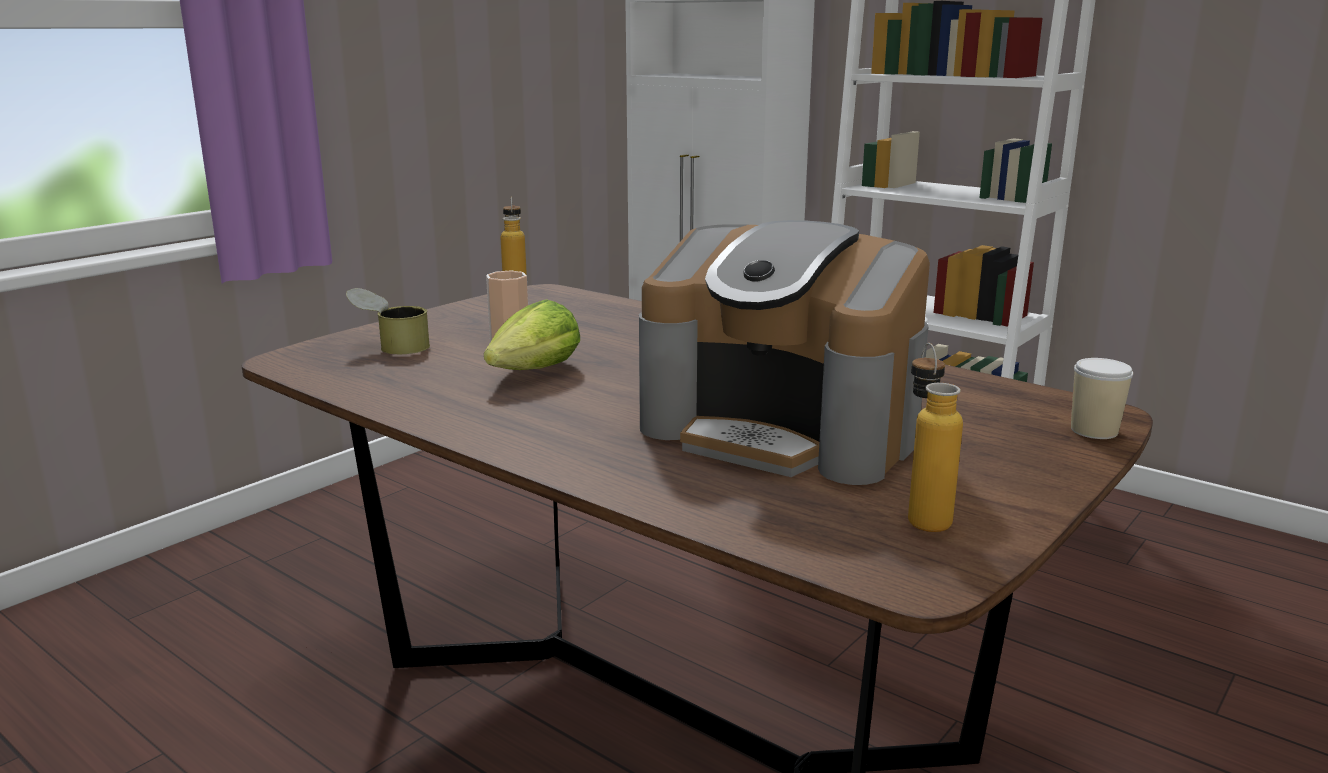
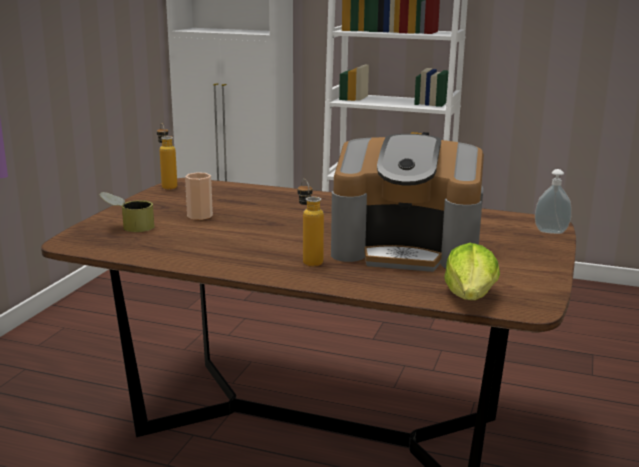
camera: 20 degrees left, 0 degrees up
lettuce [484,299,580,370] -> lettuce moved to [444,243,500,300]
bottle [908,343,963,532] -> bottle moved to [298,179,324,267]
cup [1071,358,1133,439] -> soap dispenser [535,169,572,234]

